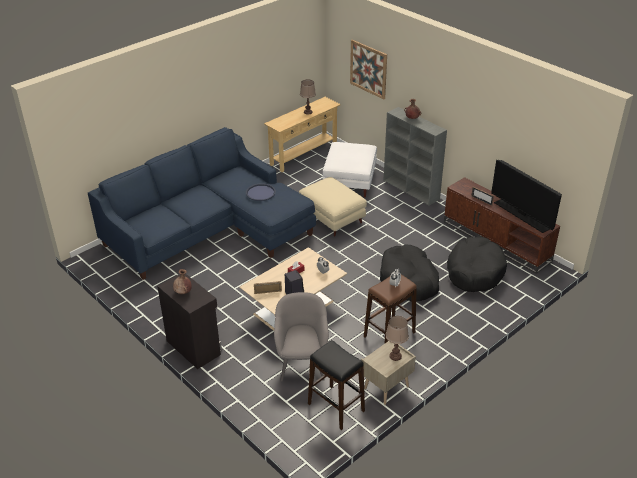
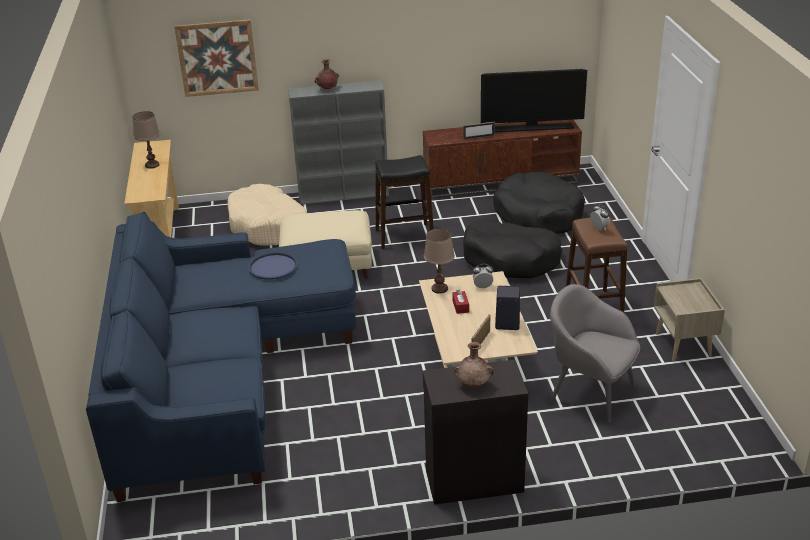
camera: 55 degrees left, 5 degrees down
black stool [308,340,365,430] -> black stool moved to [375,155,434,249]
white ottoman [323,142,377,197] -> beige dog bed [228,184,307,246]
brown table lamp [385,316,409,361] -> brown table lamp moved to [424,228,455,294]

